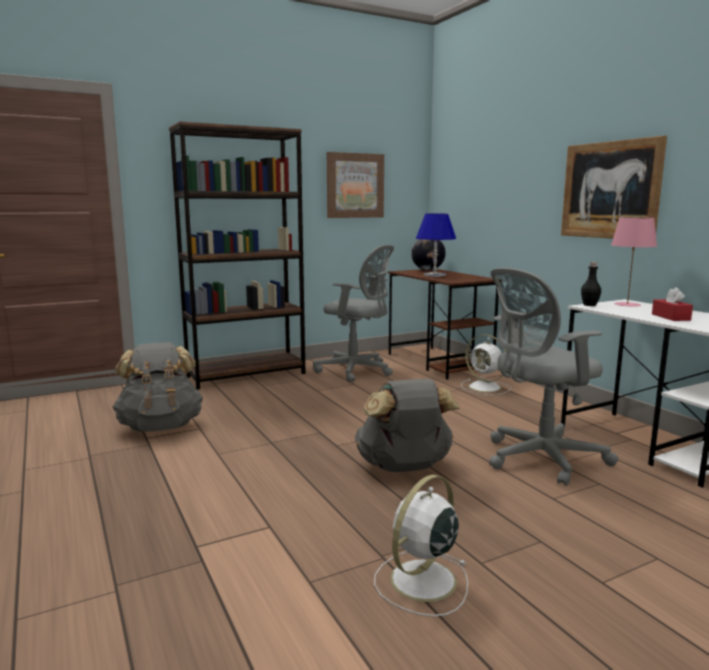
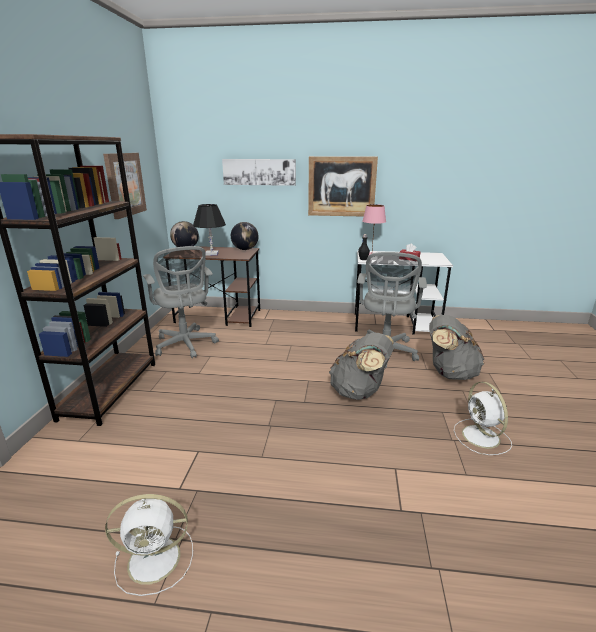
camera: 55 degrees left, 10 degrees up
grey backpack [113,342,203,432] -> grey backpack moved to [429,315,484,380]
grey office chair [313,245,394,382] -> grey office chair turned 90 degrees clockwise [143,246,219,358]
blue table lamp [416,213,456,277] -> black table lamp [193,204,226,255]
white fan [461,334,511,395] -> white fan moved to [105,494,193,596]
none -> picture [222,159,296,186]
none -> globe [231,222,259,250]

